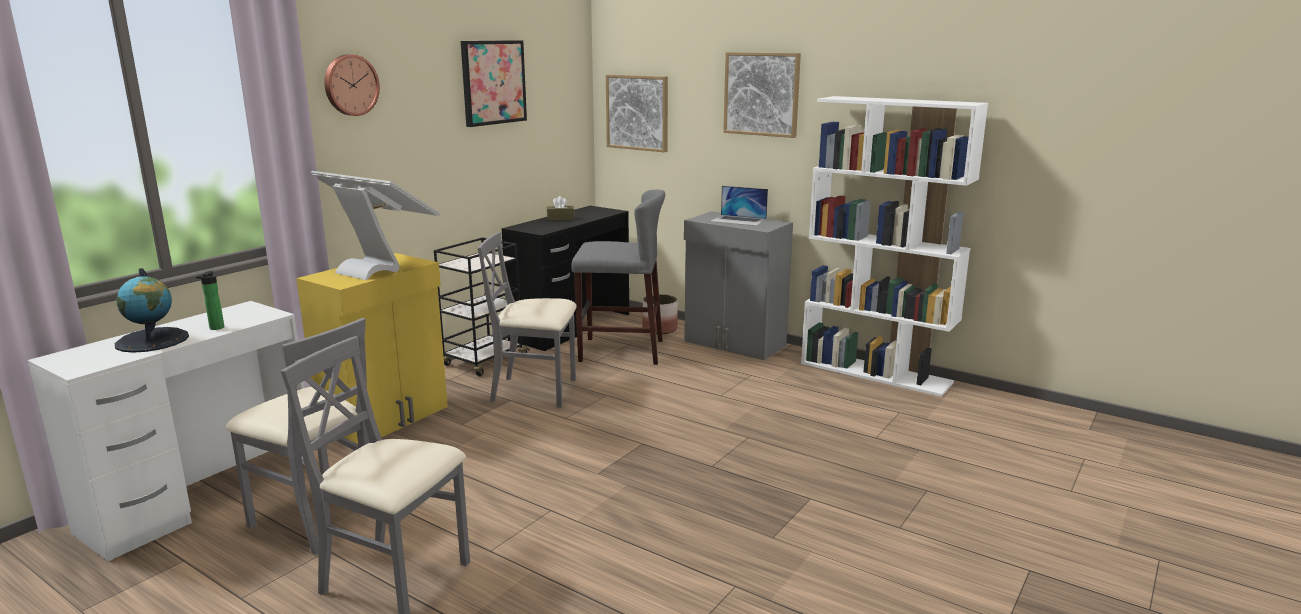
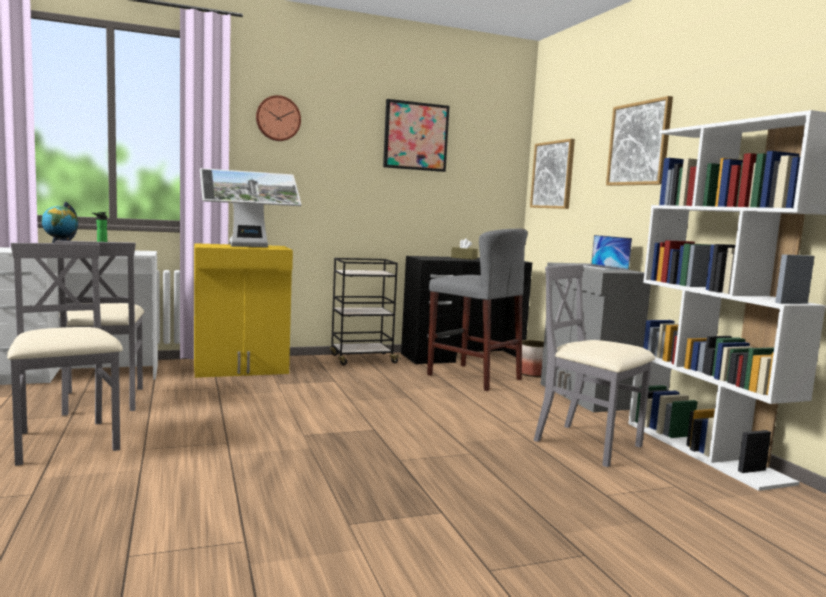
camera: 35 degrees right, 10 degrees down
monitor [310,171,441,280] -> monitor turned 90 degrees clockwise [200,168,301,247]
grey chair [478,232,577,408] -> grey chair moved to [534,264,655,467]

